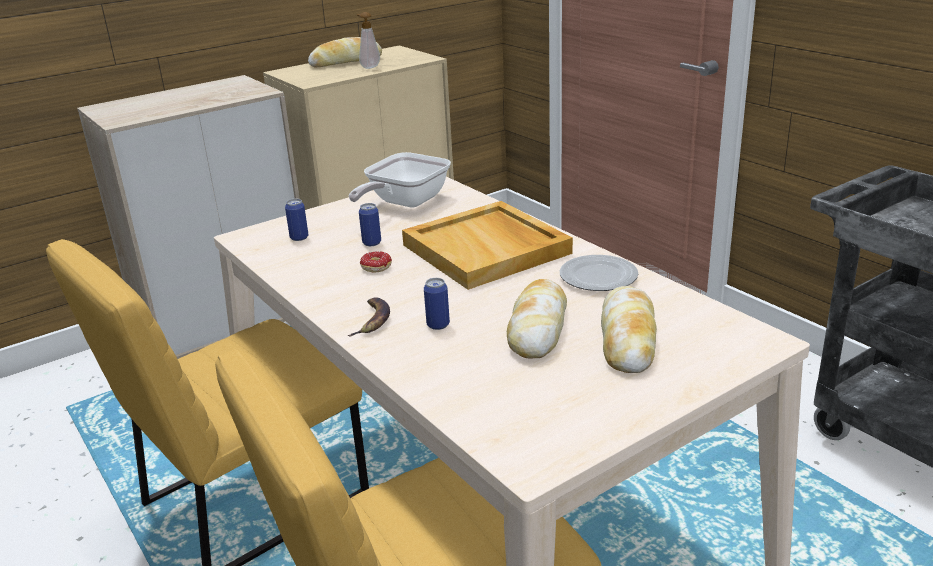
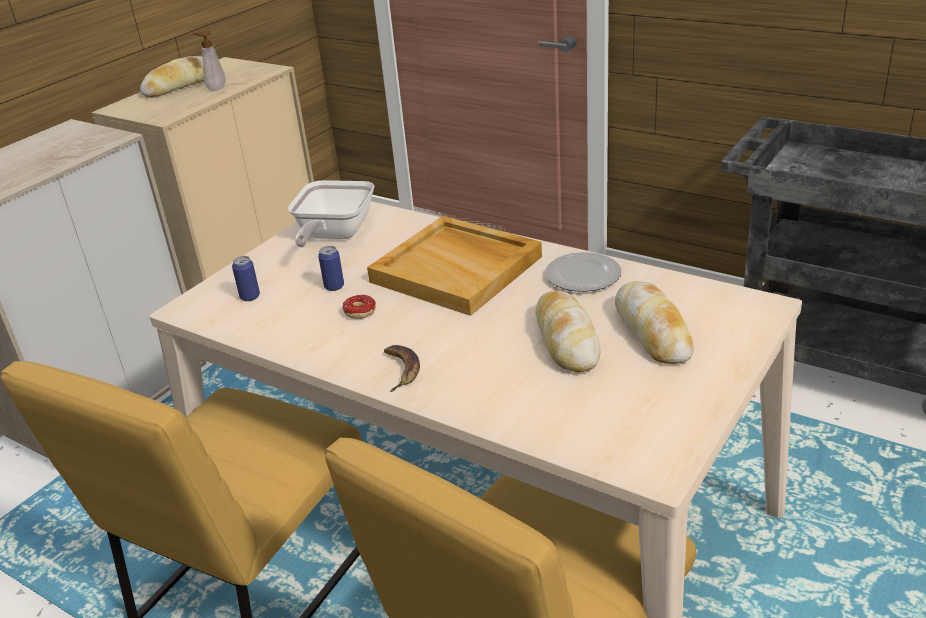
camera: 20 degrees left, 5 degrees up
can [424,278,450,330] -> none

